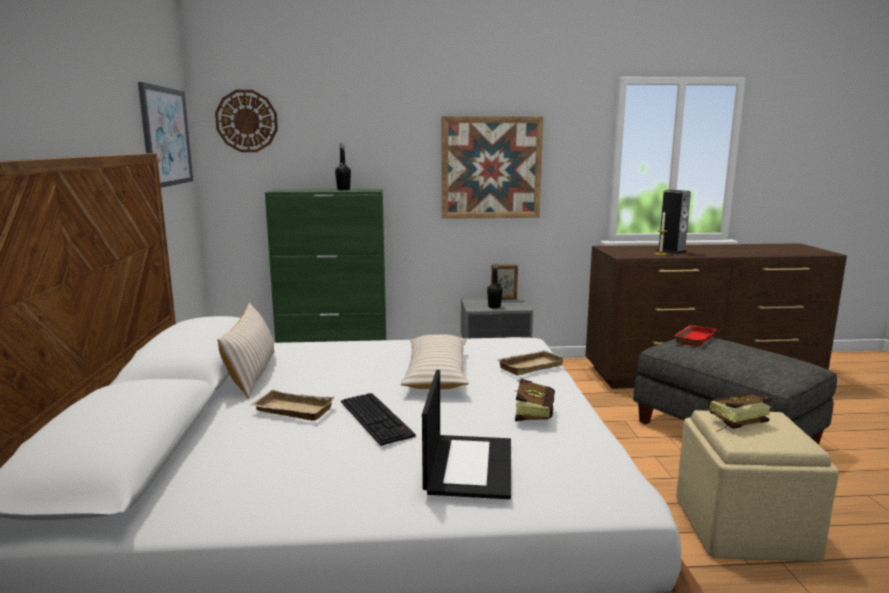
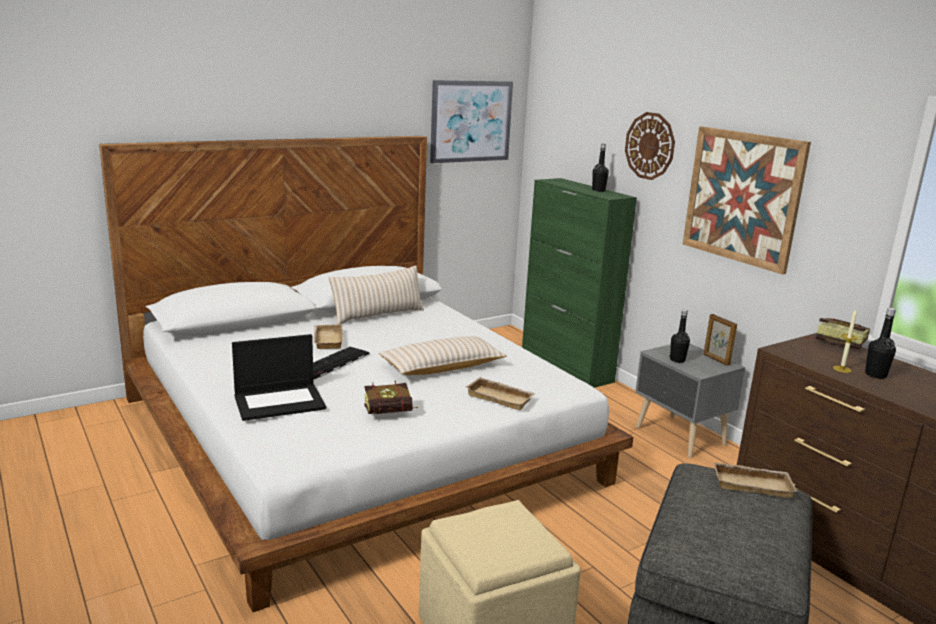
camera: 60 degrees right, 5 degrees up
wall clock [215,90,278,152] -> wall clock moved to [625,112,675,180]
speaker [657,190,691,254] -> black bottle [865,308,896,379]
red tray [674,325,717,346] -> beige tray [713,462,797,498]
book [708,394,772,432] -> book moved to [806,318,870,350]

